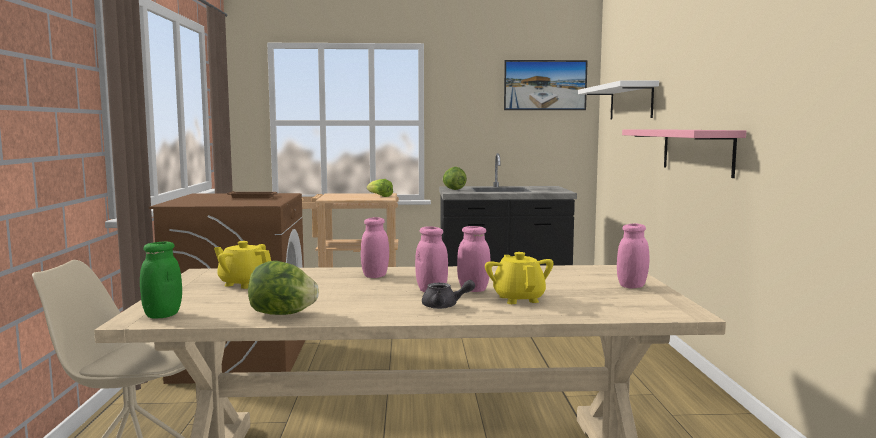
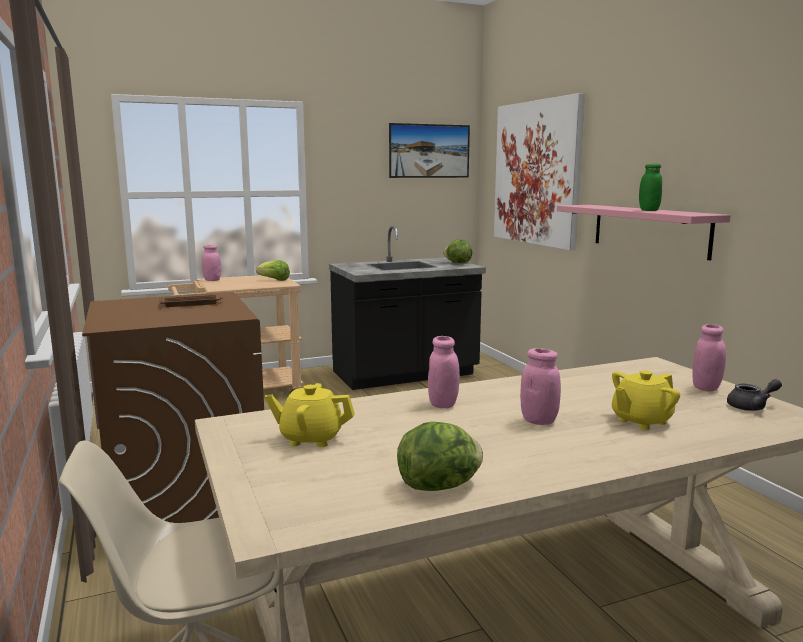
camera: 20 degrees left, 5 degrees up
green jar [140,241,182,318] -> green jar moved to [639,164,662,211]
grey teapot [422,280,475,309] -> grey teapot moved to [727,379,782,411]
lettuce [442,167,467,190] -> lettuce moved to [443,239,472,263]
pink jar [457,226,490,292] -> pink jar moved to [202,245,221,281]
yellow teapot [485,252,553,304] -> yellow teapot turned 90 degrees counterclockwise [612,370,680,430]
white shelf [578,80,659,119] -> picture [494,93,585,250]

